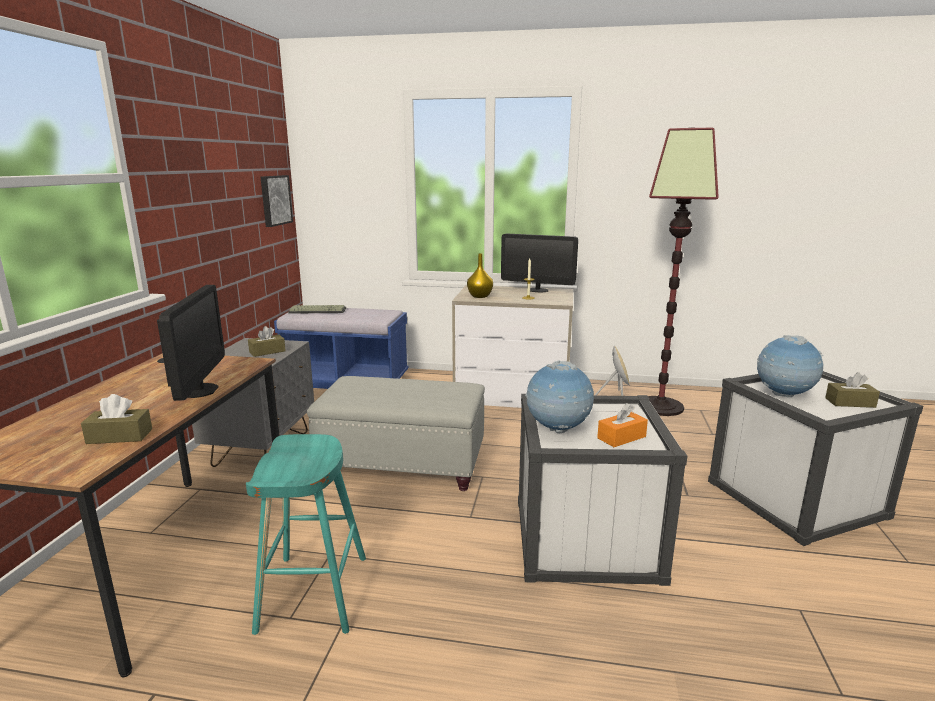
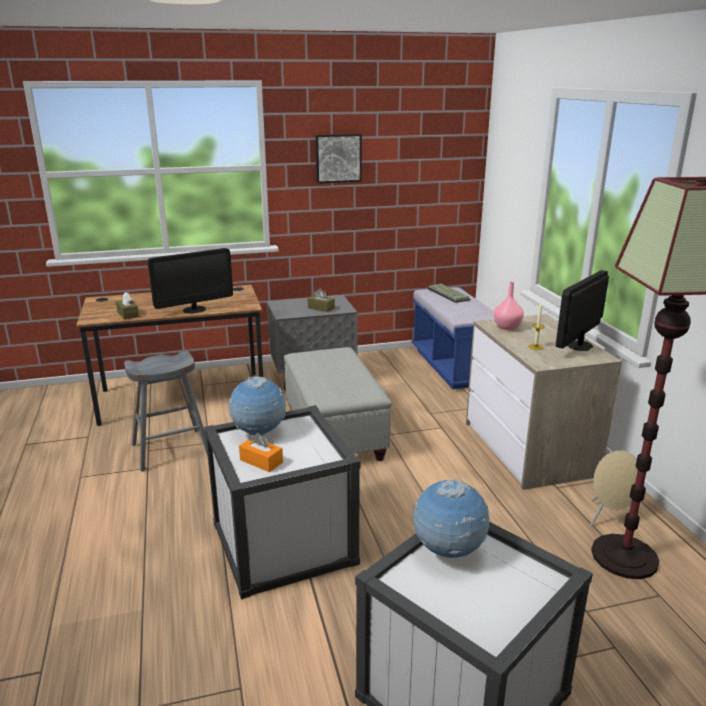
camera: 65 degrees right, 5 degrees up
turquoise stool [246,434,366,635] -> grey stool [124,351,207,472]
picture [261,175,293,227] -> picture moved to [315,134,362,183]
yellow vase [467,253,493,298] -> pink vase [494,281,524,330]
monitor [501,233,578,293] -> monitor turned 45 degrees clockwise [556,270,609,351]
brown tissue box [825,372,880,408] -> none

